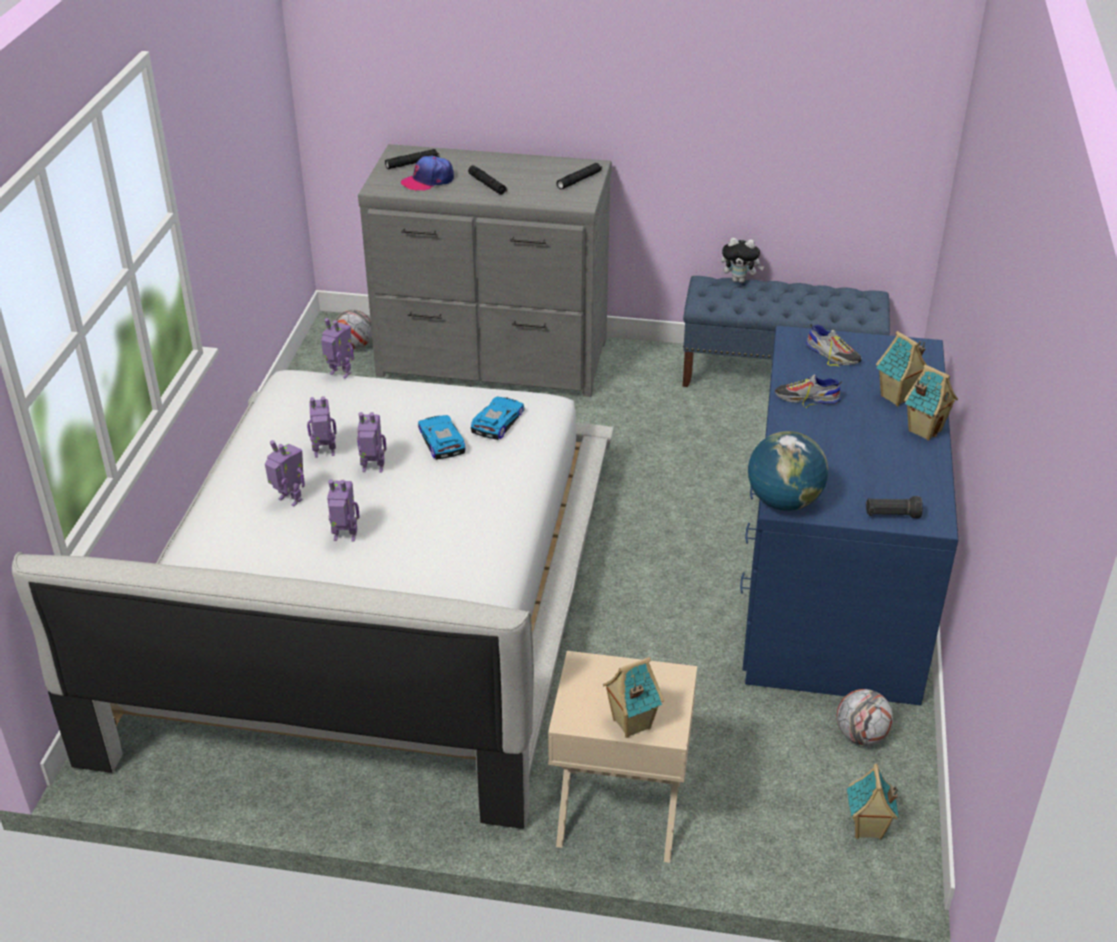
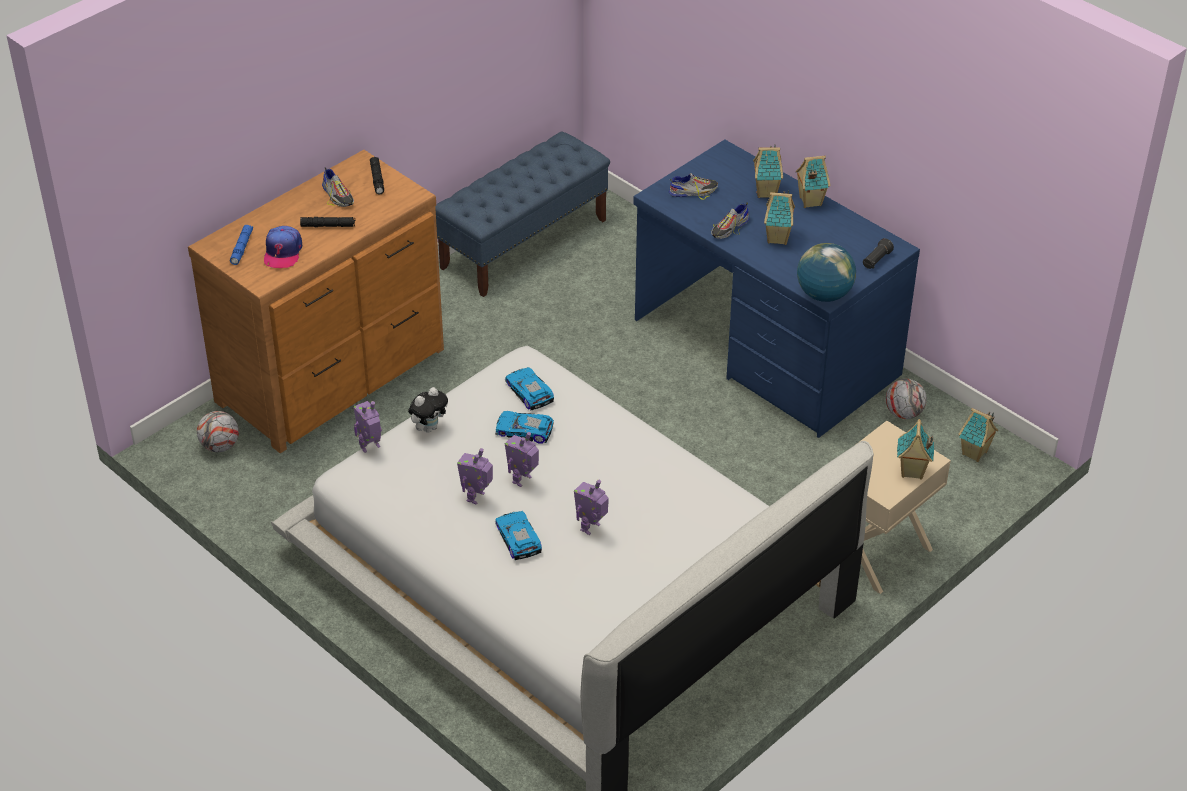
camera: 55 degrees left, 5 degrees up
toy robot [265,440,305,506] -> toy car [495,511,542,560]
grey dresser [358,144,612,397] -> brown dresser [188,150,444,453]
black flashlight [385,149,439,169] -> blue flashlight [230,225,253,265]
plush toy [721,238,764,283] -> plush toy moved to [408,387,448,433]
none -> shoe [322,167,354,207]
none -> toy house [764,190,795,245]

